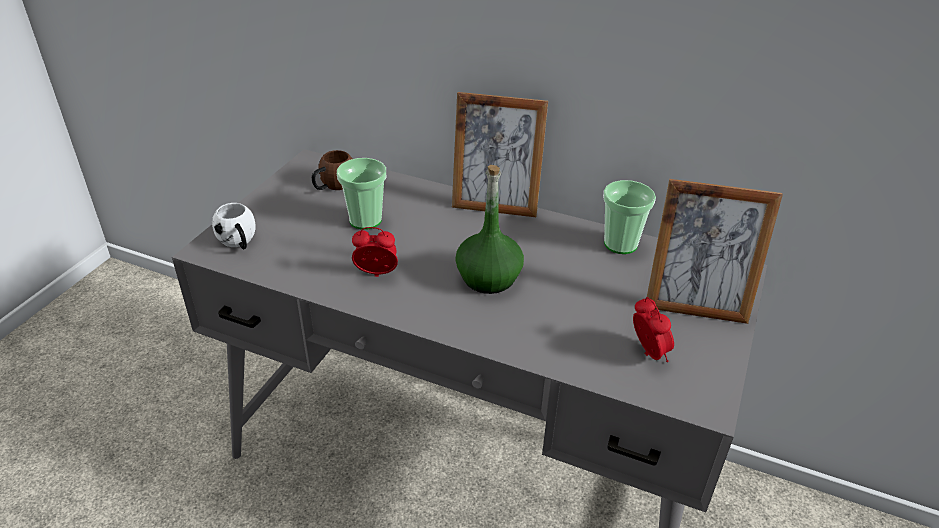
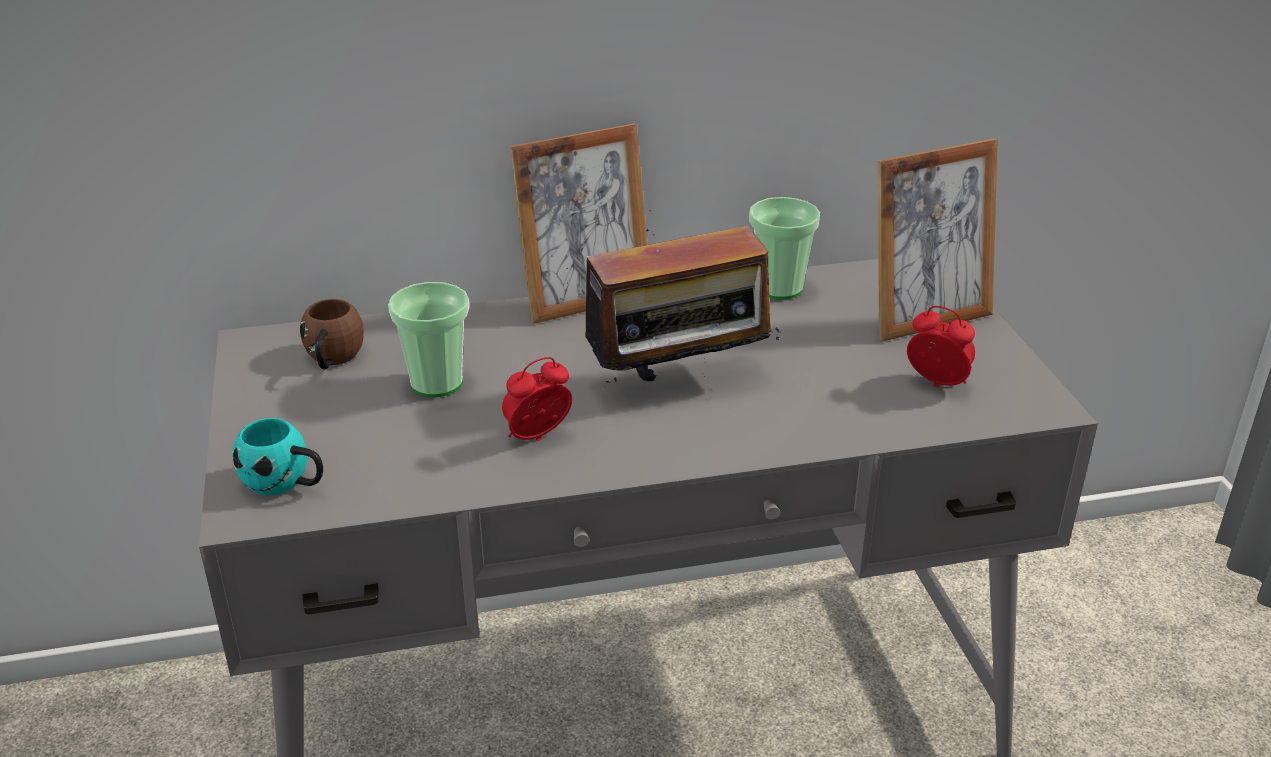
camera: 35 degrees left, 5 degrees down
white mug [212,203,256,249] -> turquoise mug [232,418,323,495]
green bottle [455,165,524,294] -> radio [567,211,781,383]

